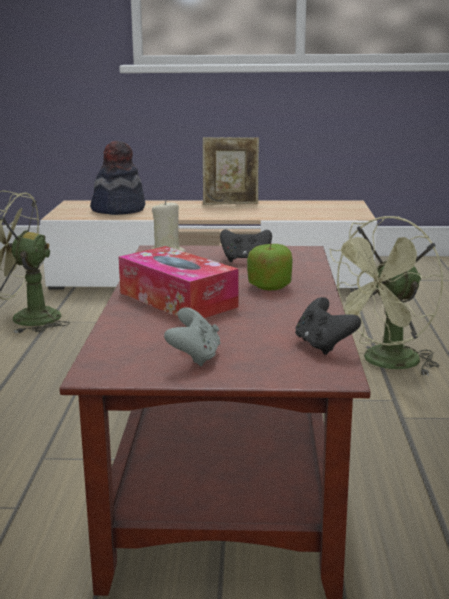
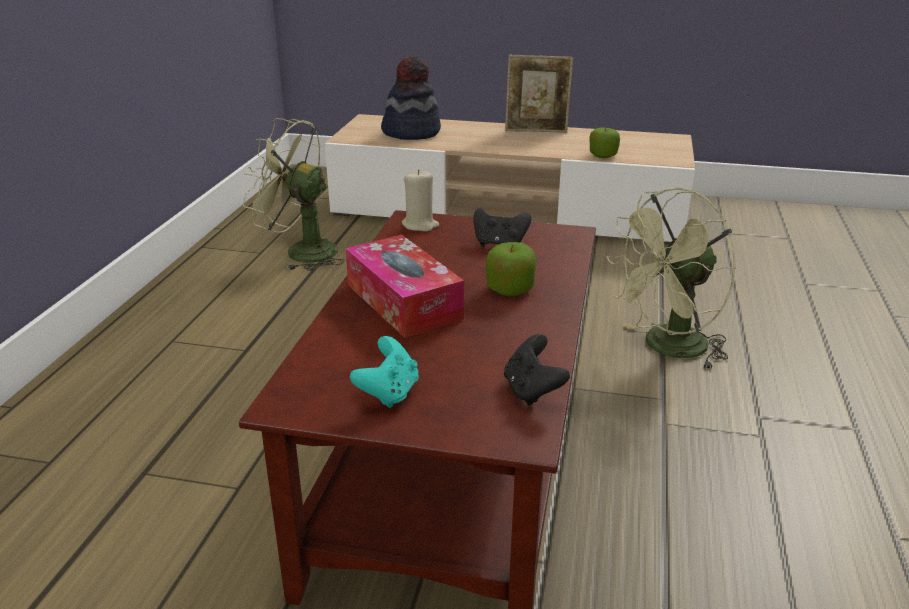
camera: 10 degrees right, 10 degrees up
grey game controller [164,307,220,366] -> turquoise game controller [350,336,419,408]
none -> apple [589,127,620,158]

